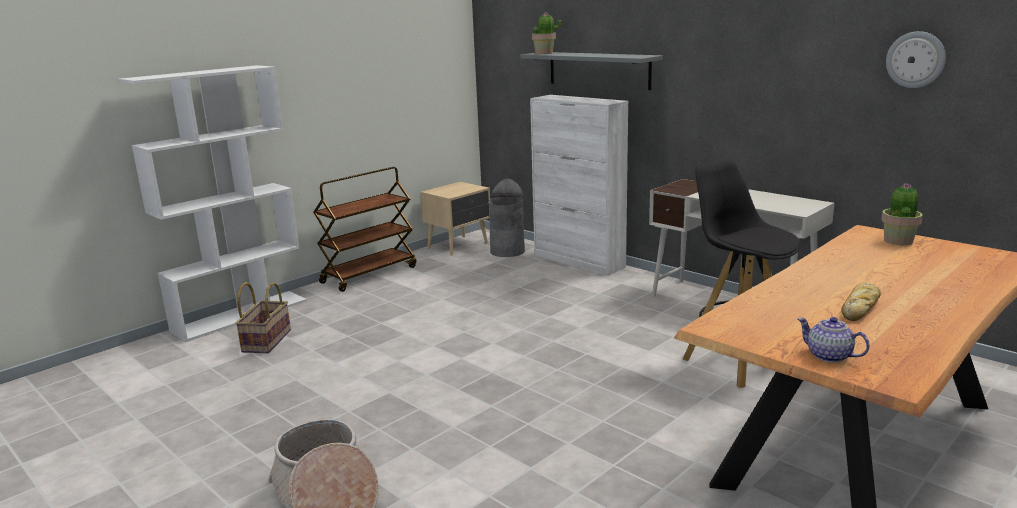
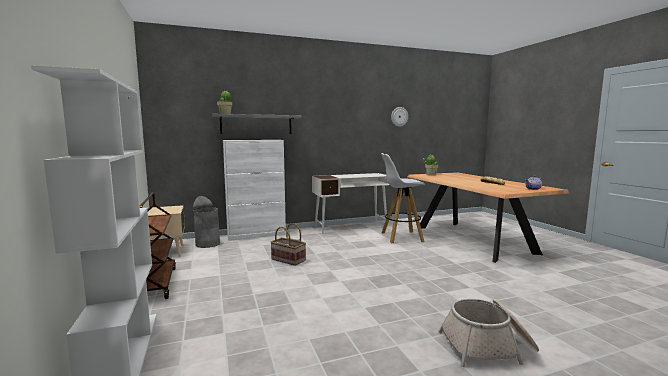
camera: 65 degrees left, 10 degrees down
basket [235,282,291,353] -> basket moved to [270,223,306,266]
black stool [683,160,800,388] -> white stool [381,153,425,243]

